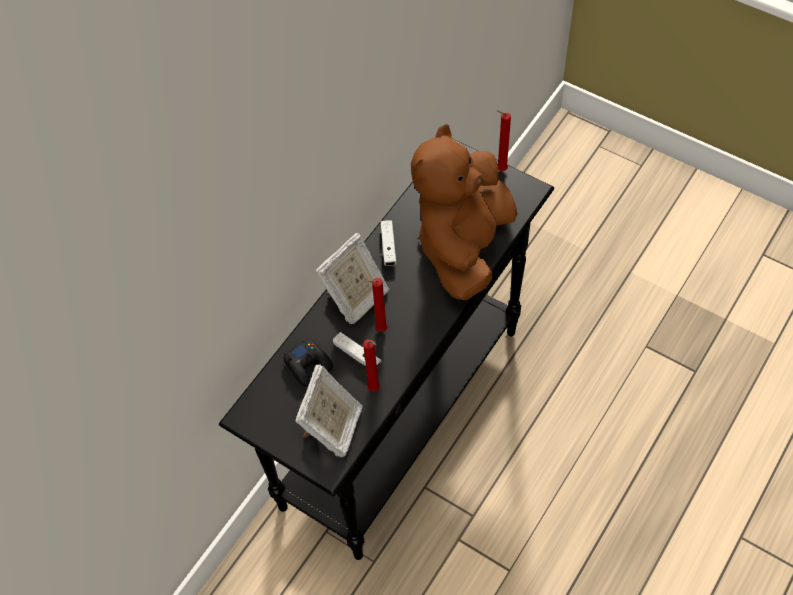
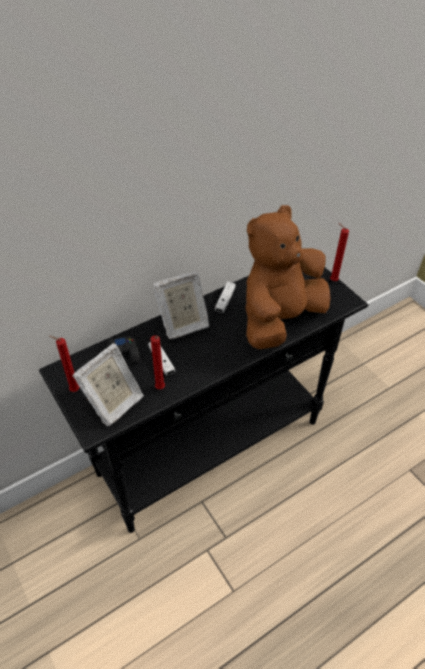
camera: 20 degrees right, 10 degrees down
red candle [367,278,388,332] -> red candle moved to [49,336,80,392]

